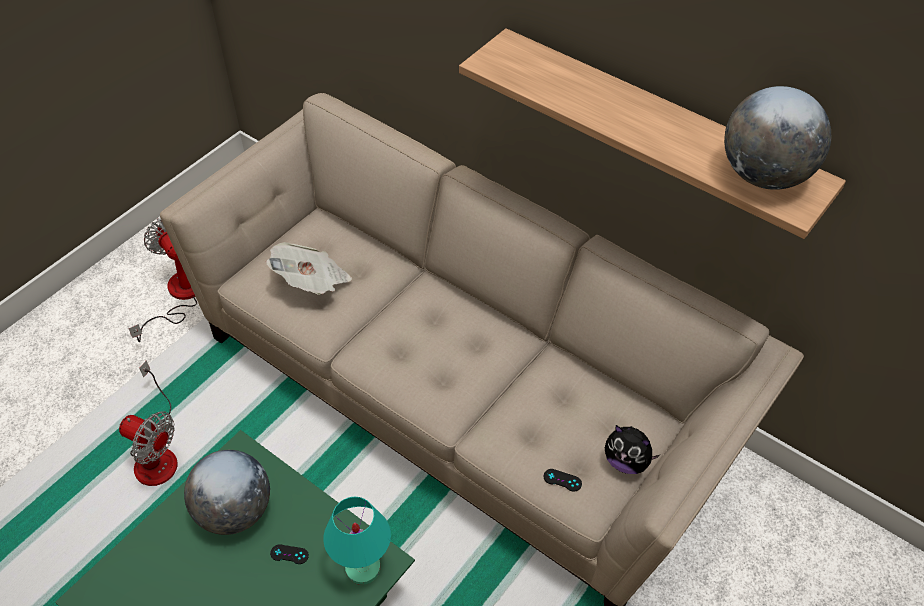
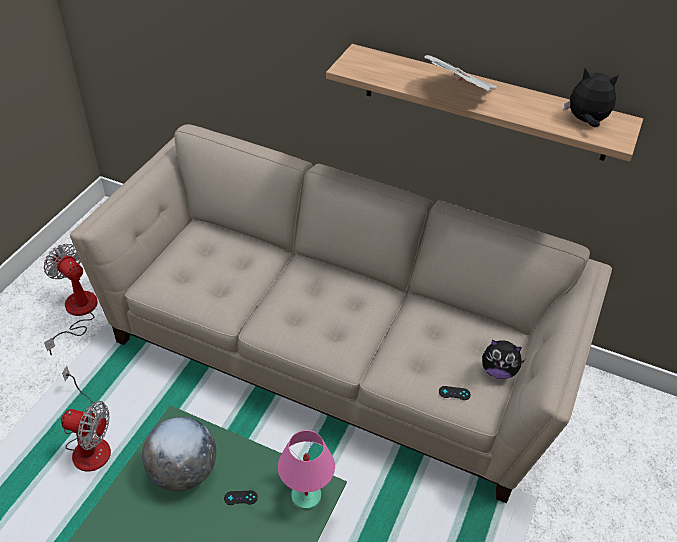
camera: 15 degrees left, 5 degrees down
newspaper [266,242,352,295] -> newspaper moved to [424,55,497,92]
turquoise table lamp [323,497,391,585] -> pink table lamp [278,430,335,511]
globe [724,86,831,190] -> plush toy [564,67,619,127]

